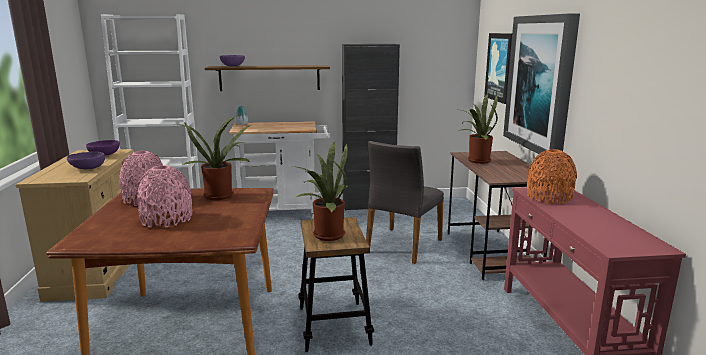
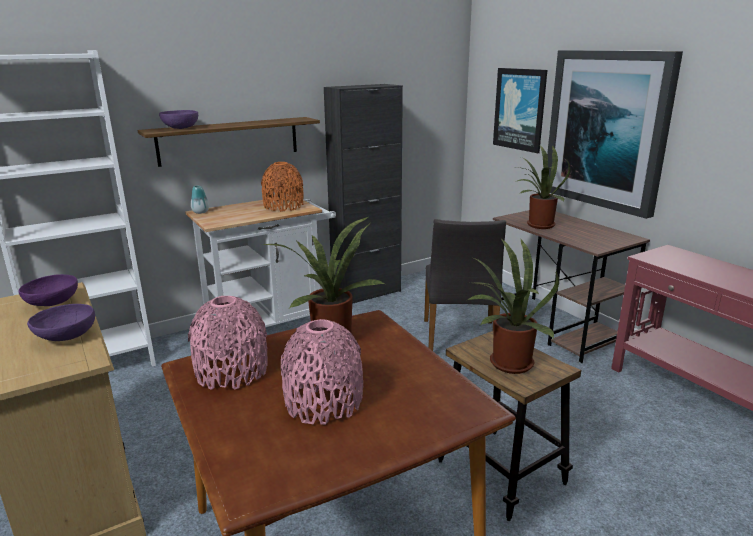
camera: 25 degrees left, 5 degrees up
orange vase [527,149,577,204] -> orange vase moved to [261,162,303,212]

